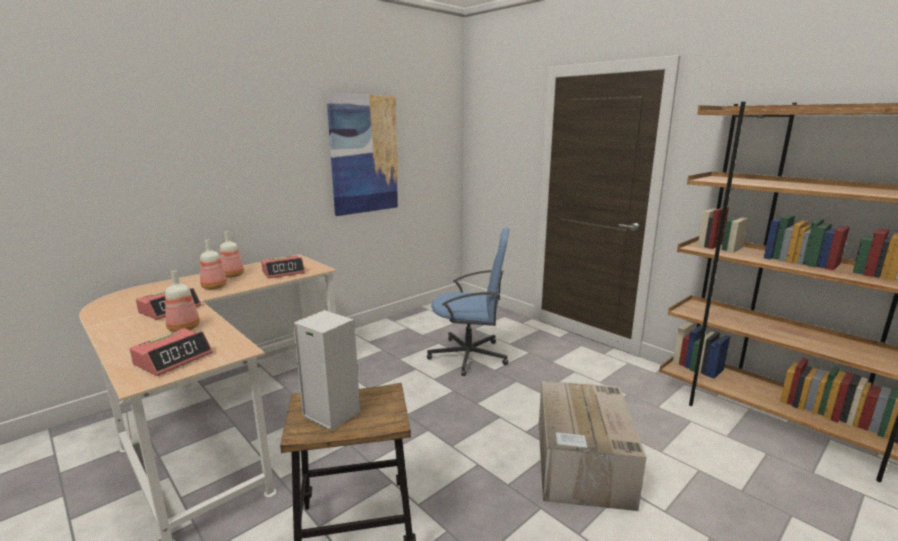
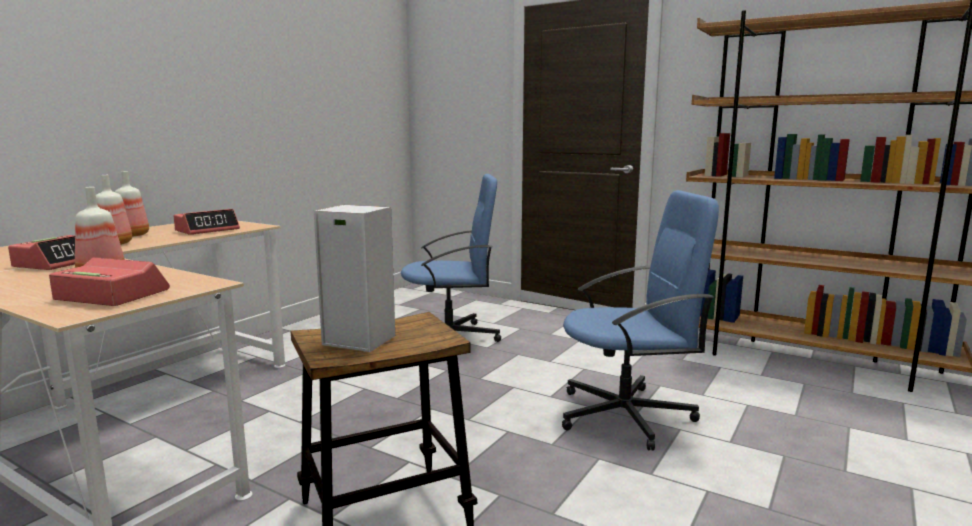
camera: 15 degrees left, 5 degrees down
alarm clock [130,328,213,376] -> alarm clock turned 90 degrees counterclockwise [49,257,170,306]
picture [326,93,399,216] -> none
cardboard box [539,381,646,511] -> blue office chair [562,190,719,451]

